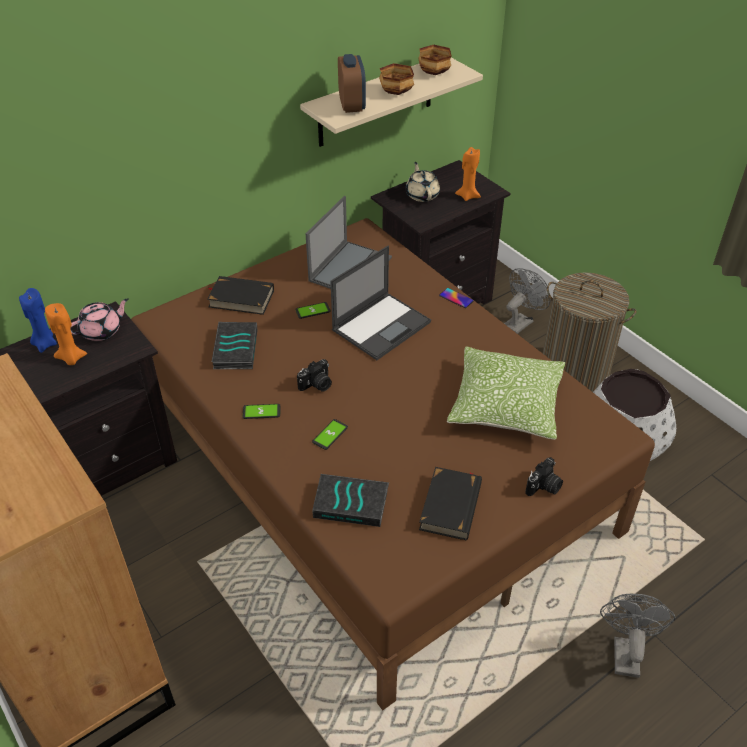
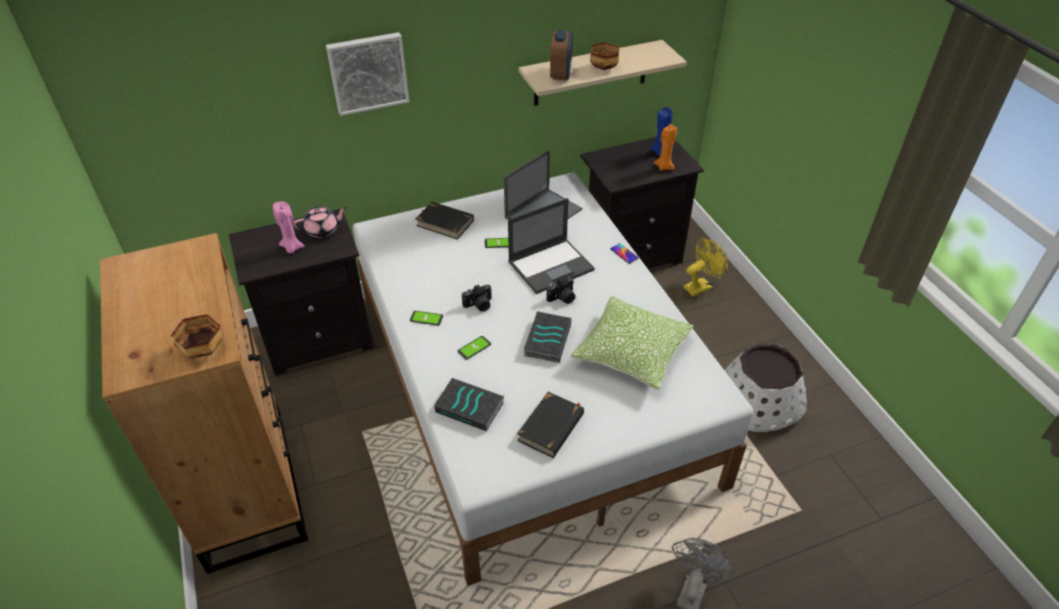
camera: 15 degrees right, 0 degrees up
blue candle [19,288,57,353] -> blue candle moved to [650,107,673,156]
orange candle [45,303,87,365] -> pink candle [273,202,305,253]
brown bed [131,218,655,710] -> white bed [353,173,753,586]
book [212,322,257,369] -> book moved to [524,311,572,363]
beige teapot [406,162,440,202] -> none
bowl [419,45,452,75] -> bowl moved to [171,314,224,359]
grey fan [504,268,551,334] -> yellow fan [684,238,728,296]
camera [526,457,563,496] -> camera moved to [547,277,575,304]
laundry basket [543,272,637,392] -> none
none -> picture [326,32,409,116]

